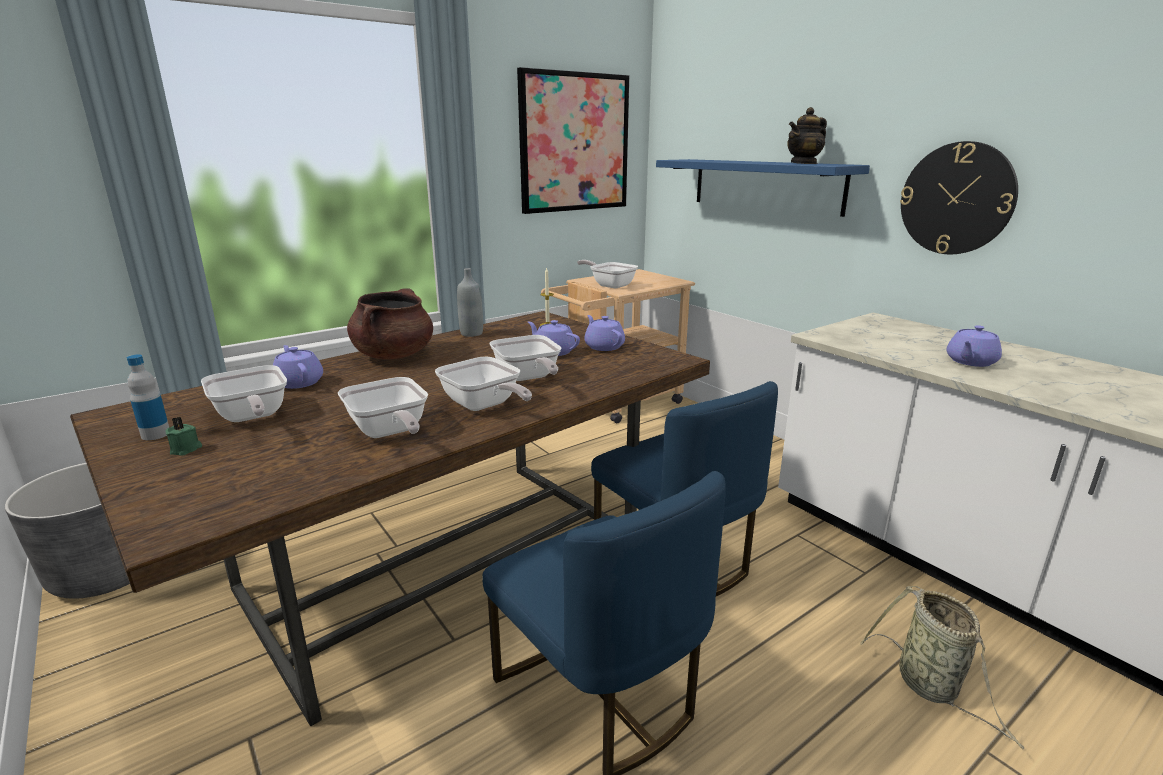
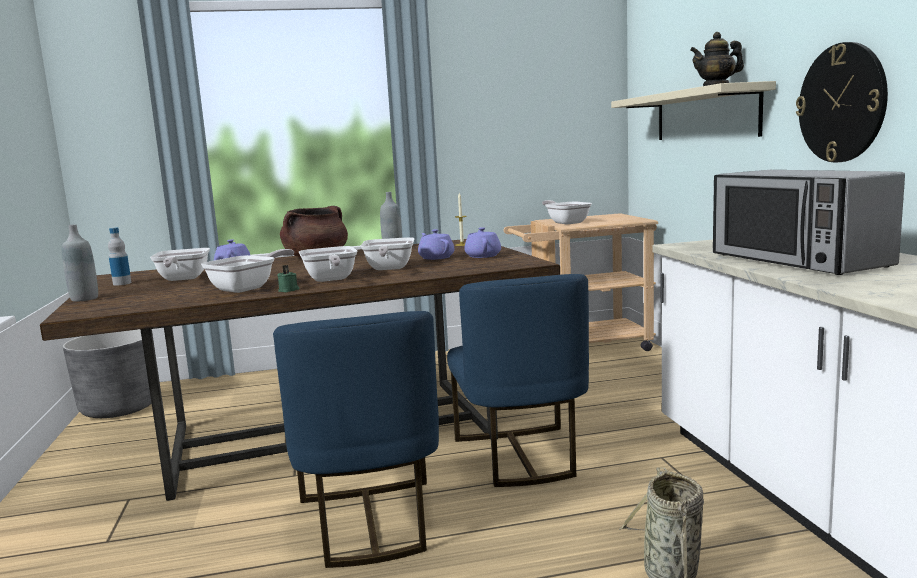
camera: 25 degrees right, 10 degrees down
green candle [165,417,202,455] -> green candle moved to [277,265,299,292]
frying pan [338,377,428,438] -> frying pan turned 135 degrees counterclockwise [201,249,294,293]
picture [517,67,629,214] -> none
blue shelf [656,159,870,217] -> beige shelf [611,81,776,140]
purple teapot [947,325,1002,367] -> microwave [713,170,905,275]
none -> grey bottle [62,224,98,302]

